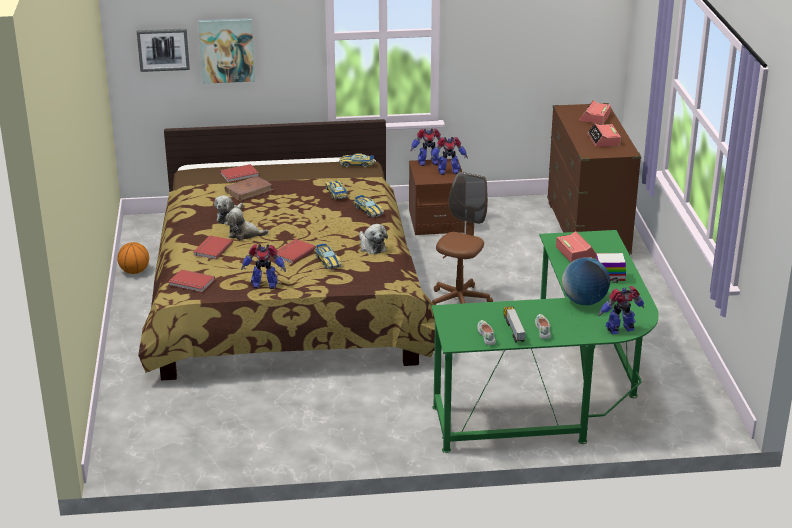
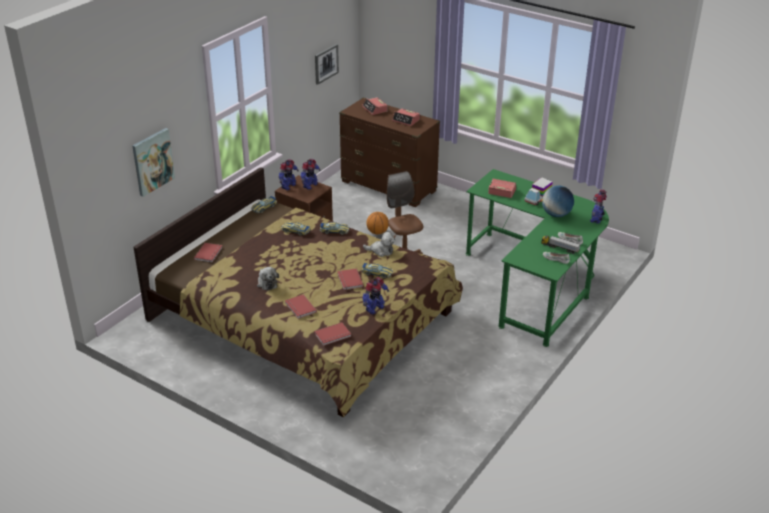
camera: 50 degrees left, 5 degrees up
basketball [117,242,149,274] -> basketball moved to [366,212,389,235]
picture [137,29,190,72] -> picture moved to [315,44,339,85]
brown book [225,176,273,201] -> none
plush toy [226,208,269,240] -> none

